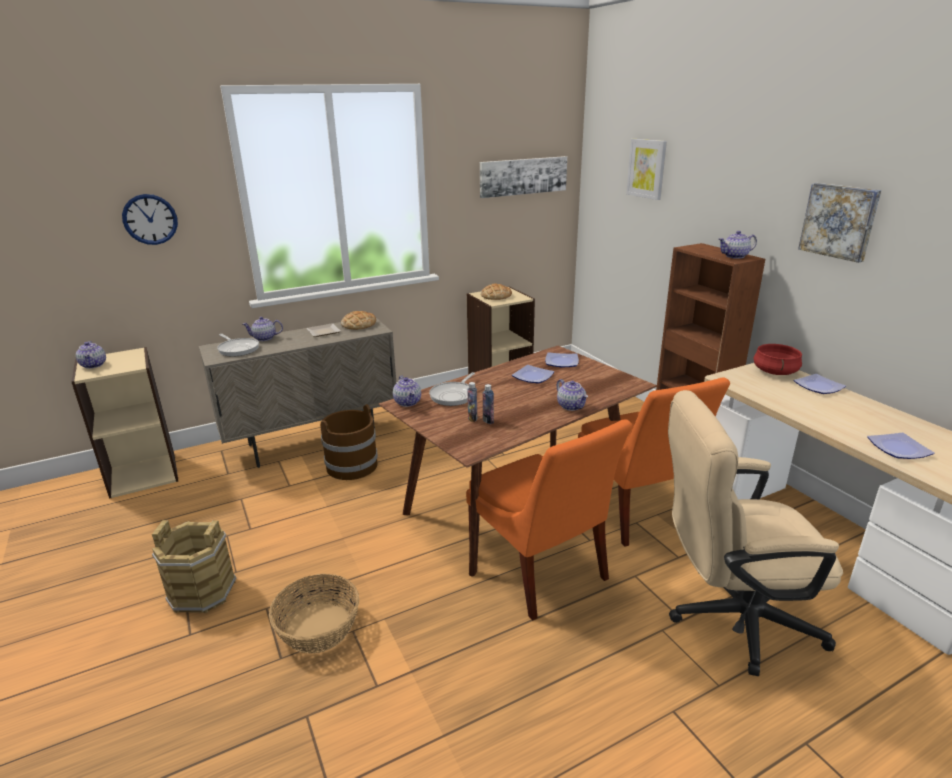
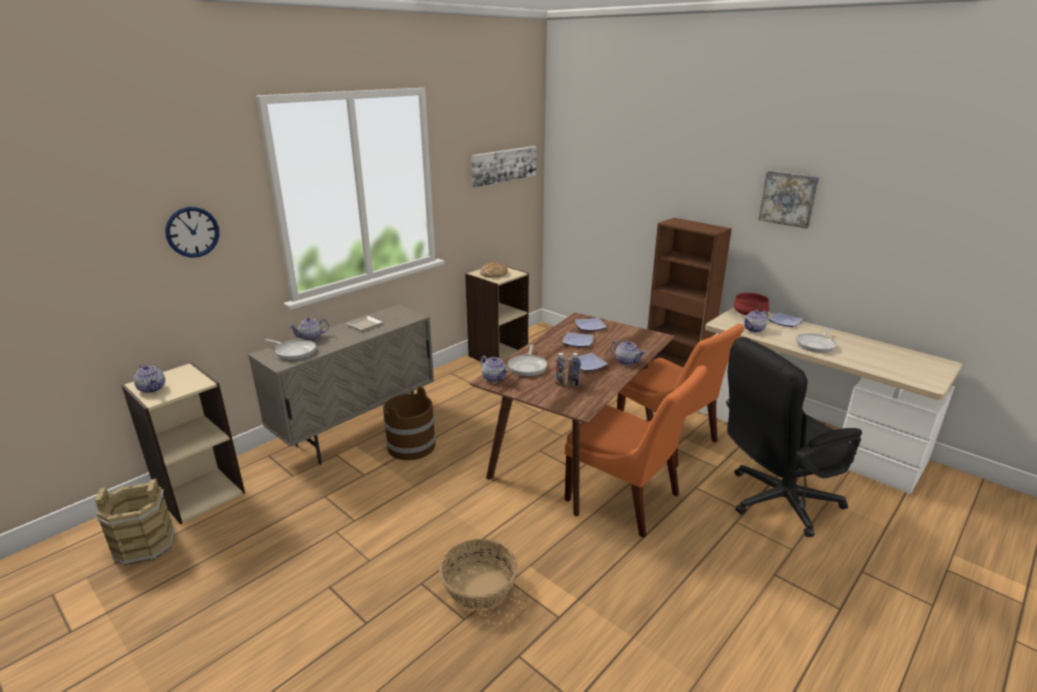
camera: 20 degrees left, 0 degrees up
brown bucket [152,520,237,613] -> brown bucket moved to [95,479,175,566]
bread [341,311,376,330] -> none
picture [626,139,667,200] -> none
beige office chair [668,390,843,676] -> black office chair [726,337,862,537]
teapot [719,231,757,259] -> teapot moved to [744,310,768,333]
plate [867,433,935,459] -> plate moved to [568,353,608,371]
none -> frying pan [796,328,837,353]

